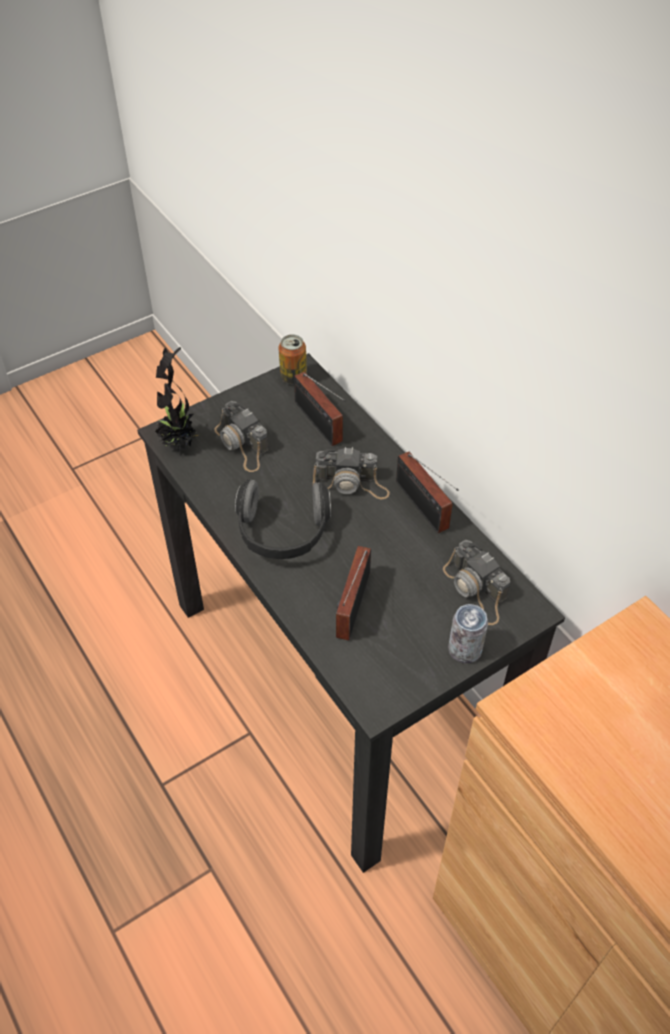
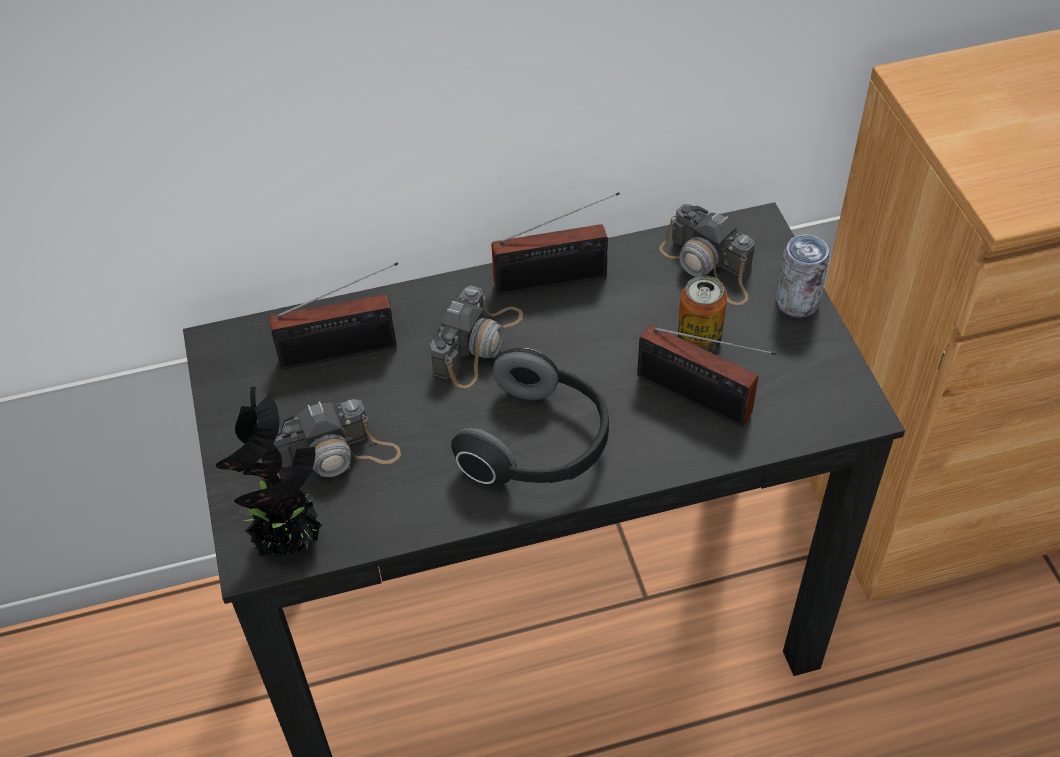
camera: 70 degrees left, 0 degrees up
can [278,334,307,384] -> can moved to [677,276,727,353]
camera [443,540,510,625] -> camera turned 60 degrees clockwise [659,204,755,305]

